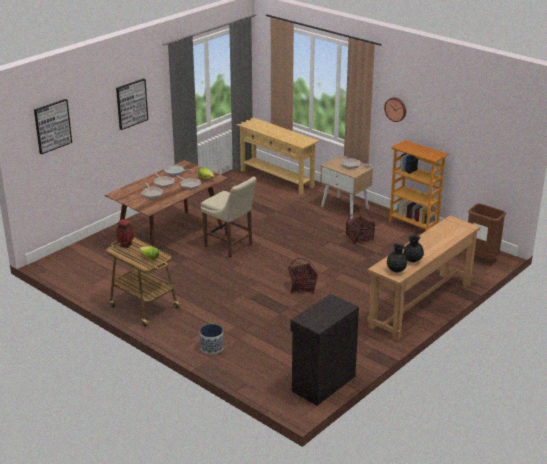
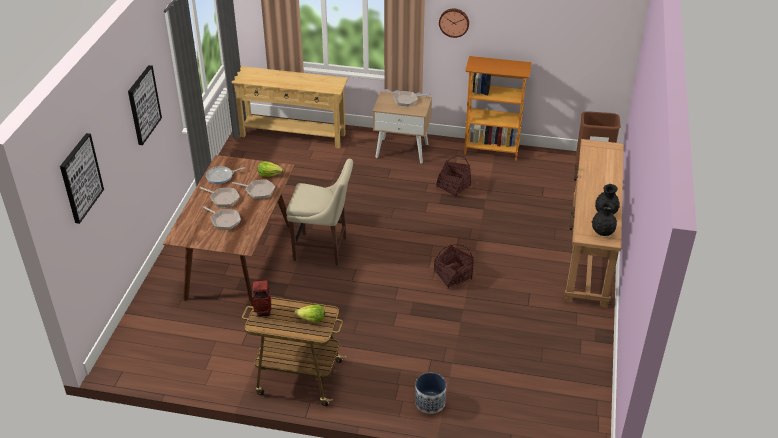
camera: 30 degrees left, 10 degrees up
black cabinet [291,294,359,406] -> none

